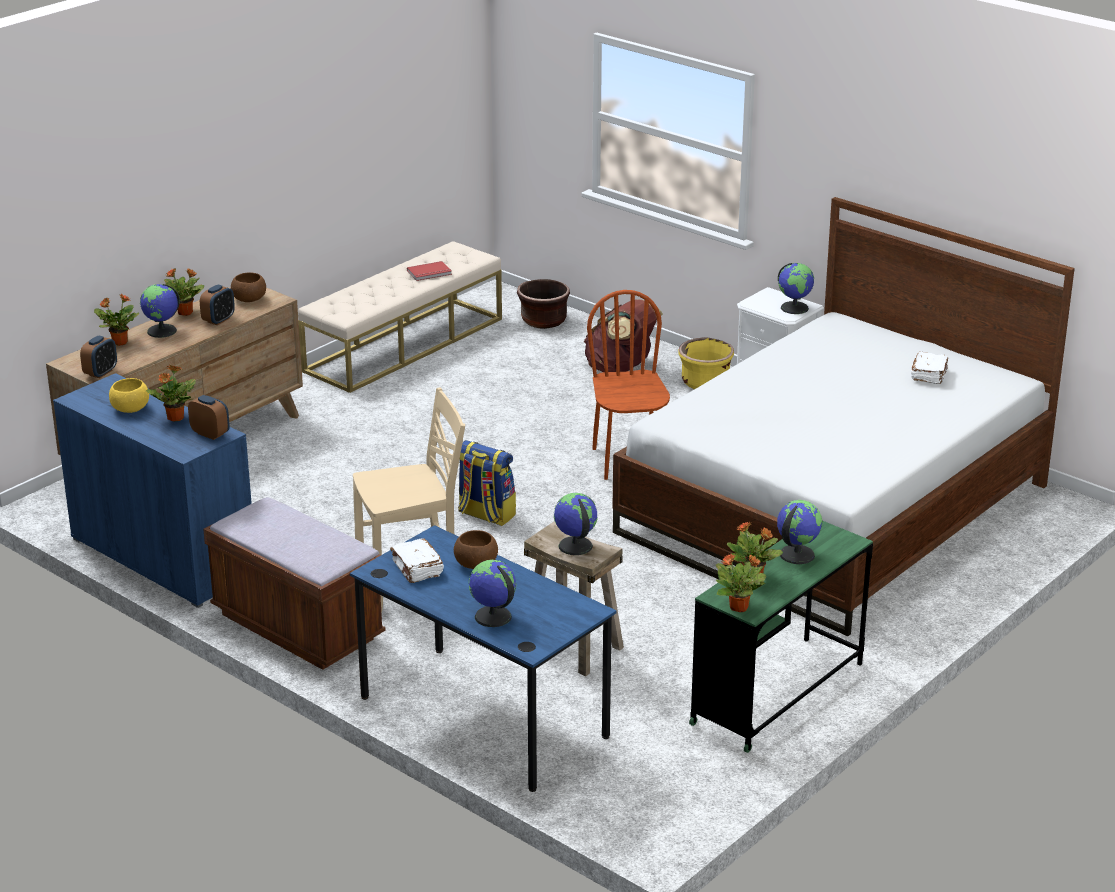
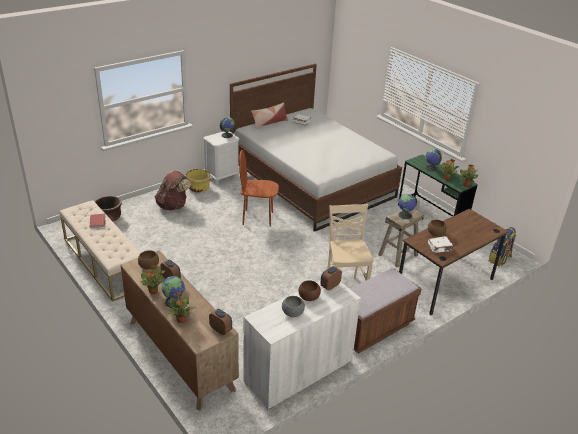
camera: 80 degrees left, 5 degrees up
blue cabinet [53,373,252,608] -> white cabinet [243,281,361,410]
yellow bowl [109,378,149,413] -> grey bowl [282,296,305,317]
potted plant [146,365,196,421] -> brown bowl [298,280,321,301]
blue desk [350,525,617,792] -> brown desk [399,209,509,315]
backpack [458,440,516,526] -> backpack moved to [489,227,516,266]
globe [469,560,516,627] -> none
none -> pillow [251,102,288,129]

